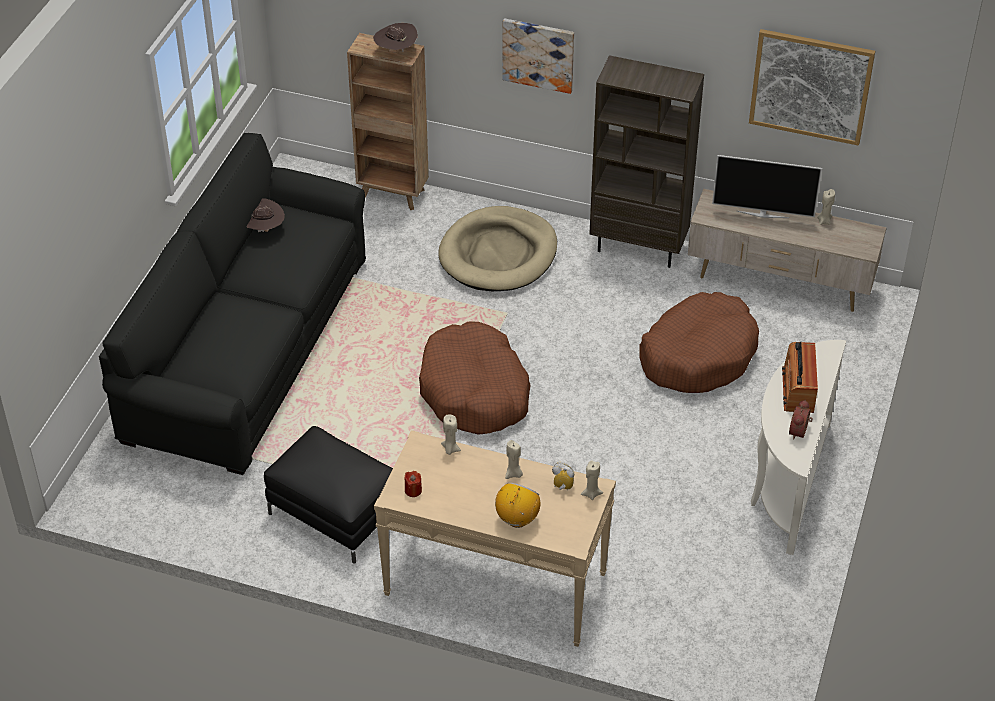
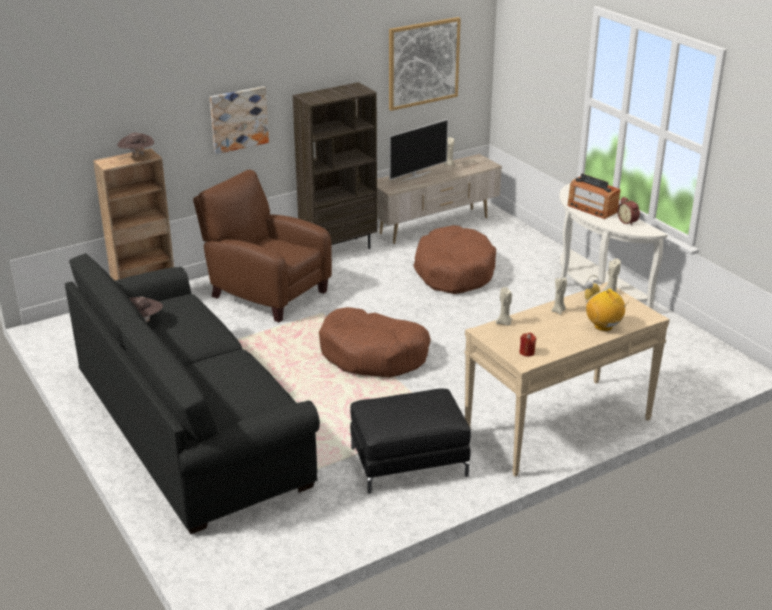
camera: 50 degrees left, 15 degrees down
beige dog bed [438,206,557,291] -> brown armchair [193,170,332,323]

